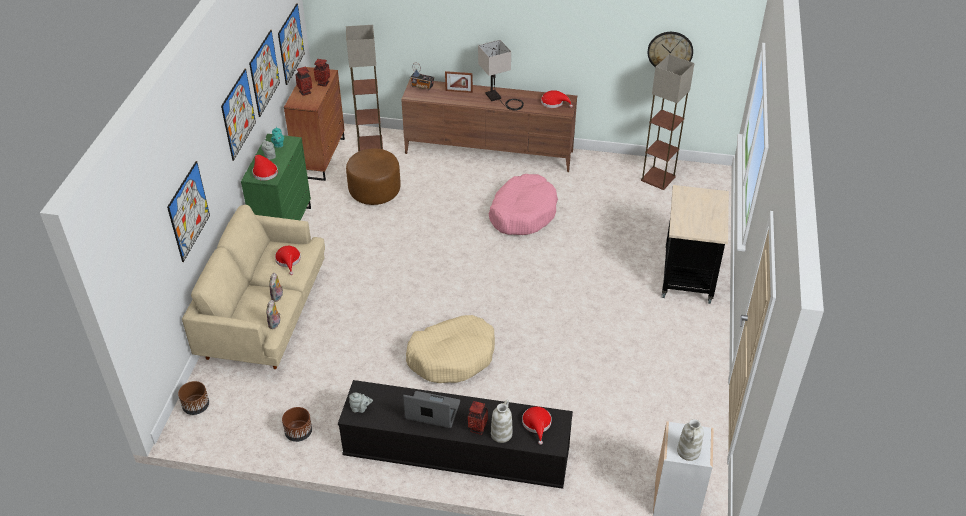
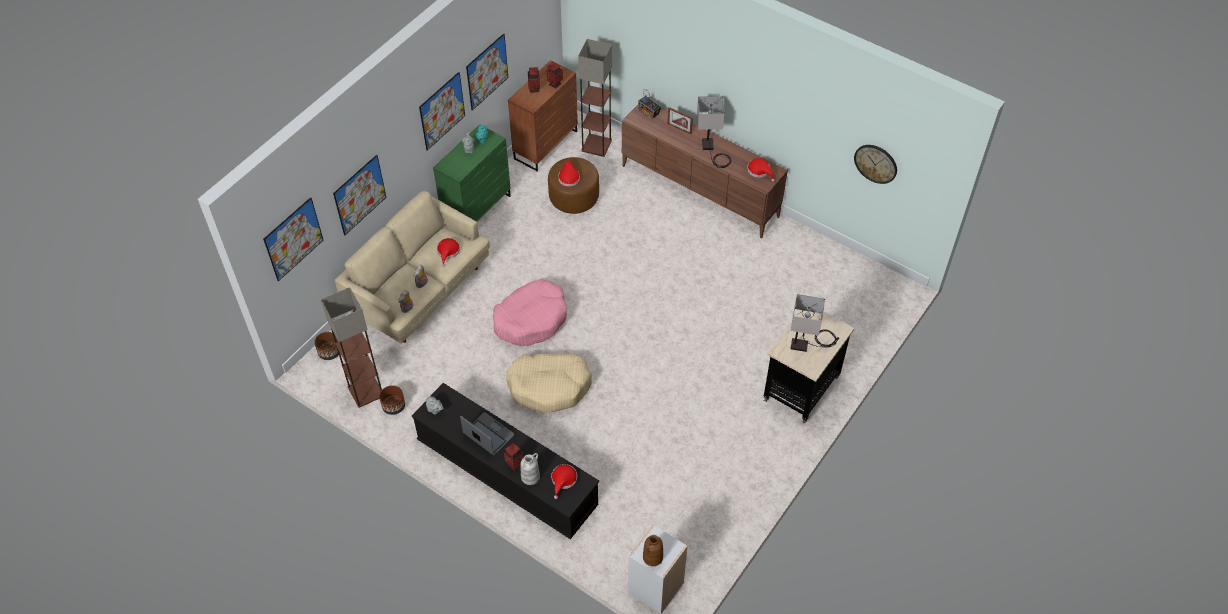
camera: 25 degrees right, 10 degrees up
red hat [252,155,278,181] -> red hat moved to [558,160,580,187]
picture [278,3,305,85] -> picture moved to [263,197,323,281]
pink dog bed [489,174,558,235] -> pink dog bed moved to [493,279,567,346]
floor lamp [641,54,694,190] -> floor lamp moved to [321,287,382,408]
white vase [677,419,704,461] -> brown vase [643,535,663,566]
none -> table lamp [791,294,839,352]

